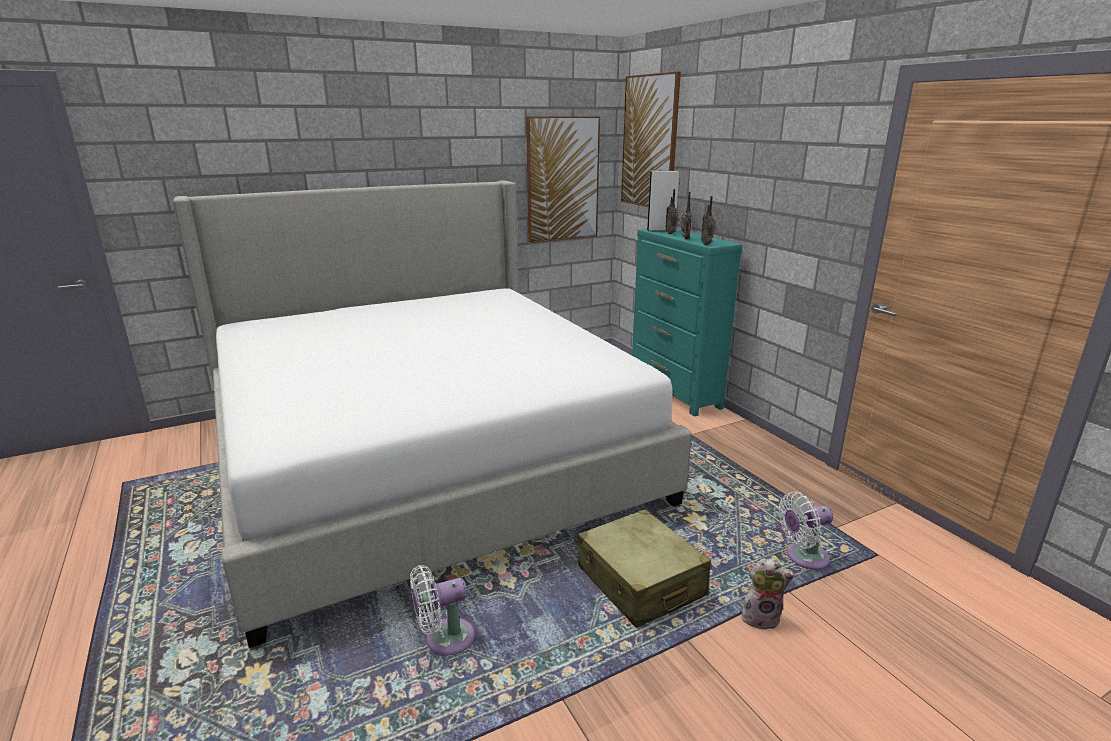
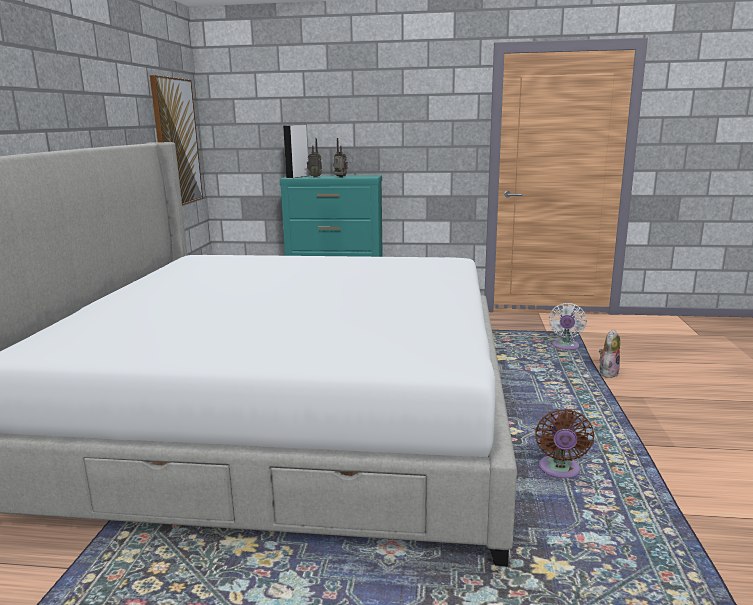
camera: 55 degrees left, 5 degrees down
white fan [410,565,475,656] -> brown fan [535,409,594,478]
beige suitcase [578,509,711,628] -> none
picture [621,72,681,207] -> none
radio [701,196,716,245] -> none

